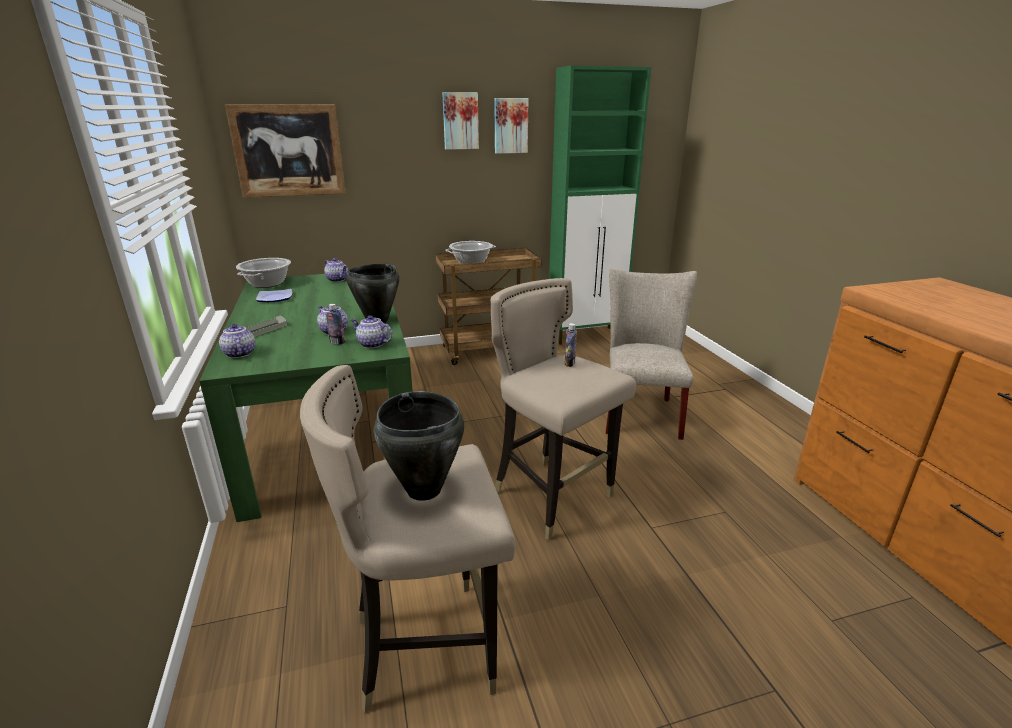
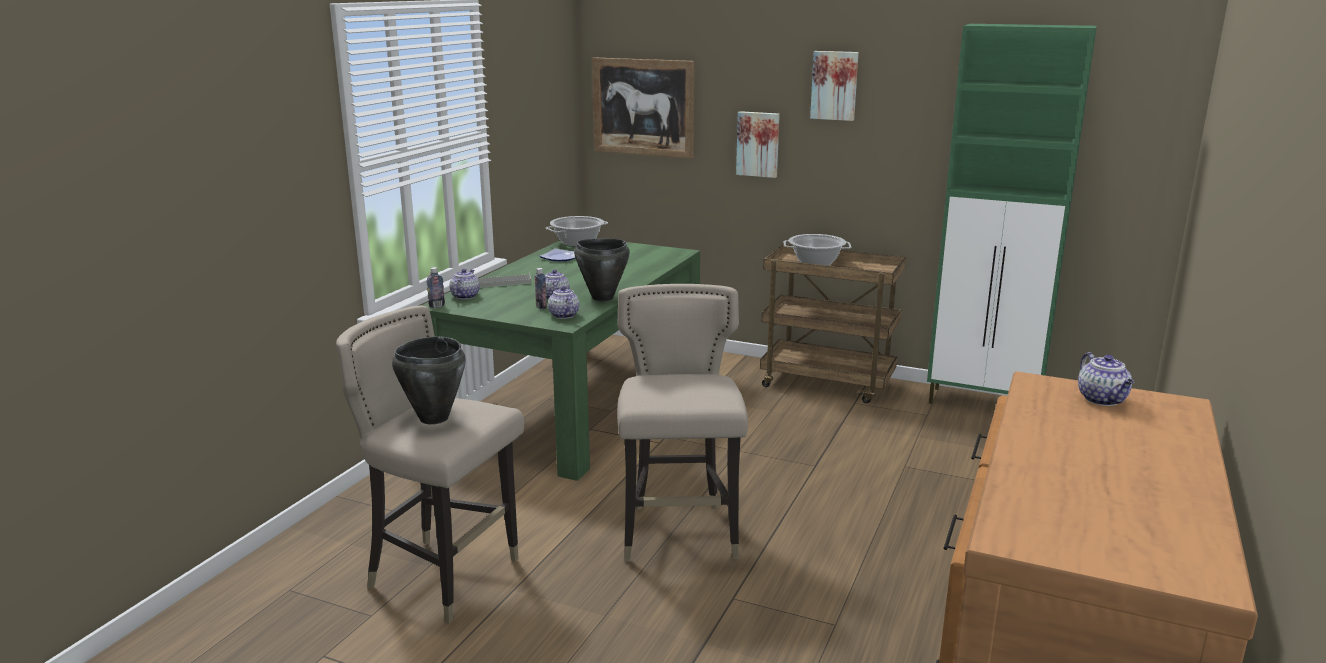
camera: 40 degrees right, 5 degrees down
teapot [324,258,348,282] -> teapot moved to [1078,352,1134,406]
picture [494,98,529,154] -> picture moved to [736,111,780,178]
bottle [565,323,577,367] -> bottle moved to [427,267,445,308]
beige chair [606,268,697,440] -> none

